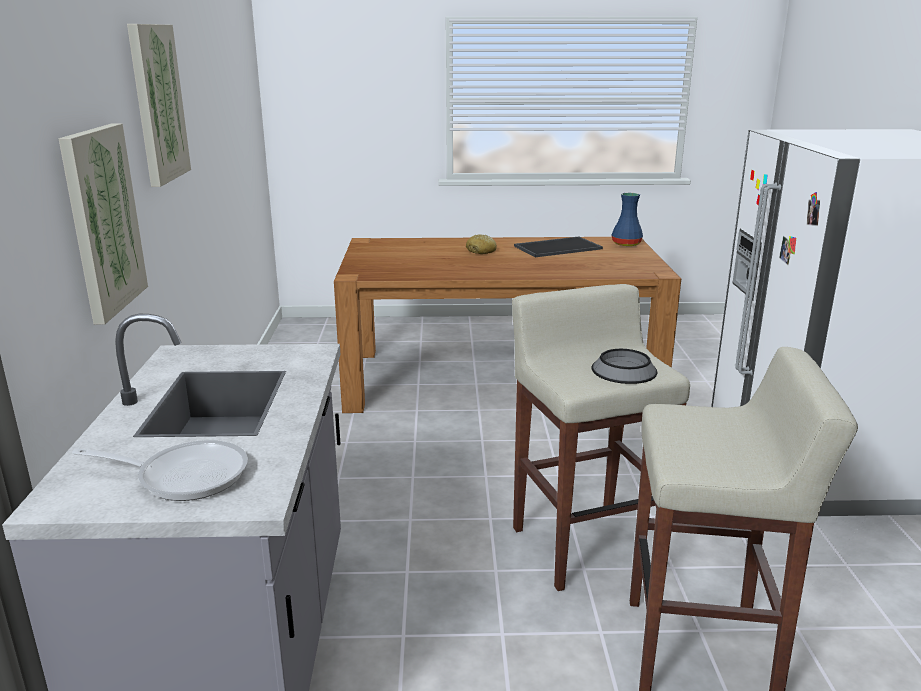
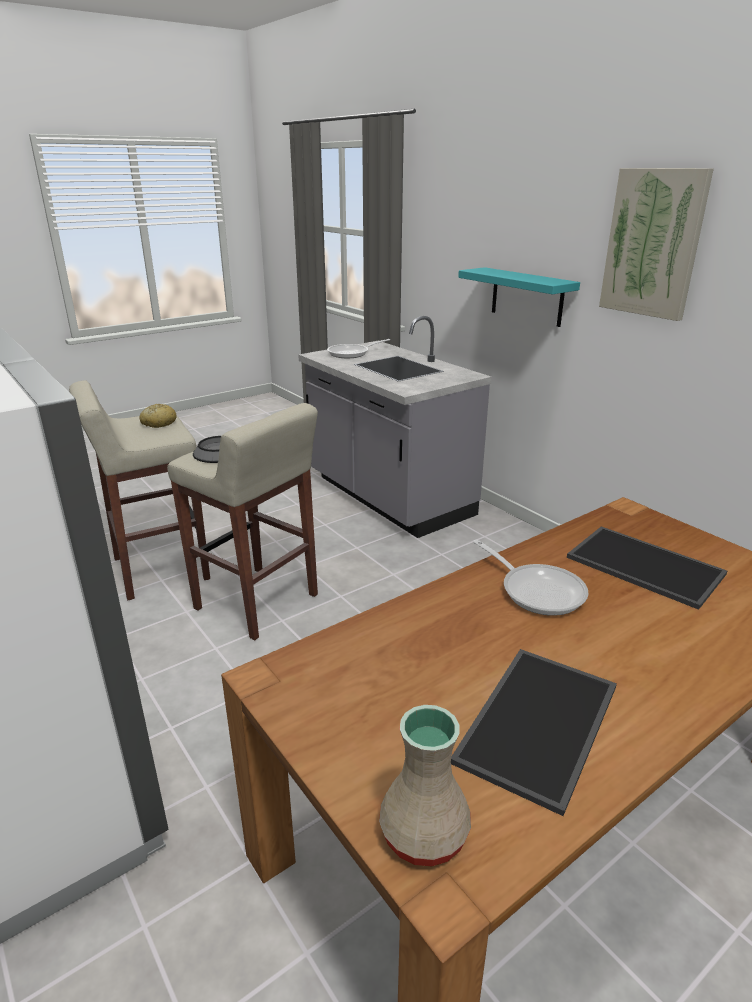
camera: 145 degrees right, 5 degrees up
picture [58,123,148,325] -> turquoise shelf [458,267,580,327]
bread [466,234,497,254] -> bread moved to [139,404,177,428]
blue vase [612,193,643,246] -> beige vase [379,705,471,866]
none -> frying pan [473,539,589,616]
none -> tray [567,526,727,610]

